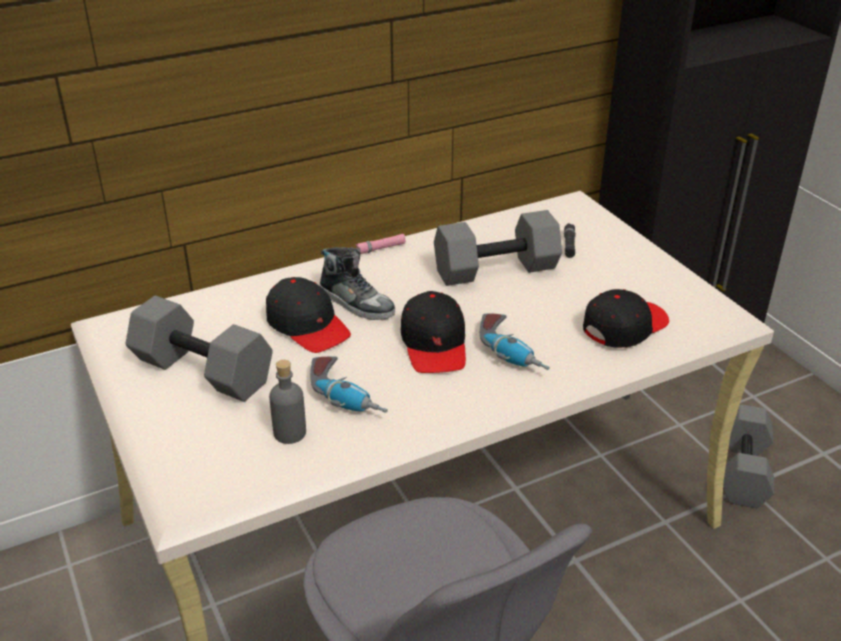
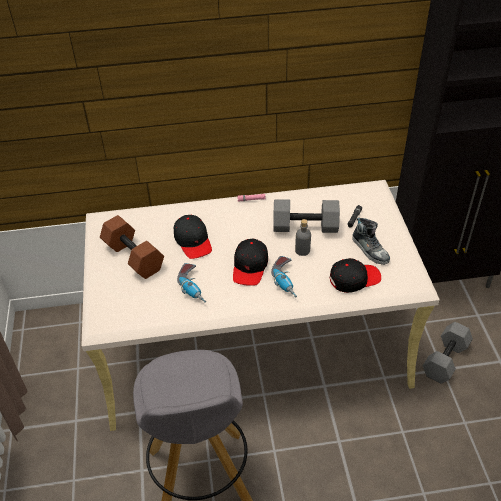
camera: 20 degrees right, 10 degrees up
grey dumbbell [126,296,273,402] -> brown dumbbell [100,215,164,279]
grey bottle [269,360,306,444] -> grey bottle moved to [295,219,311,256]
shoe [319,247,395,320] -> shoe moved to [352,217,390,265]

